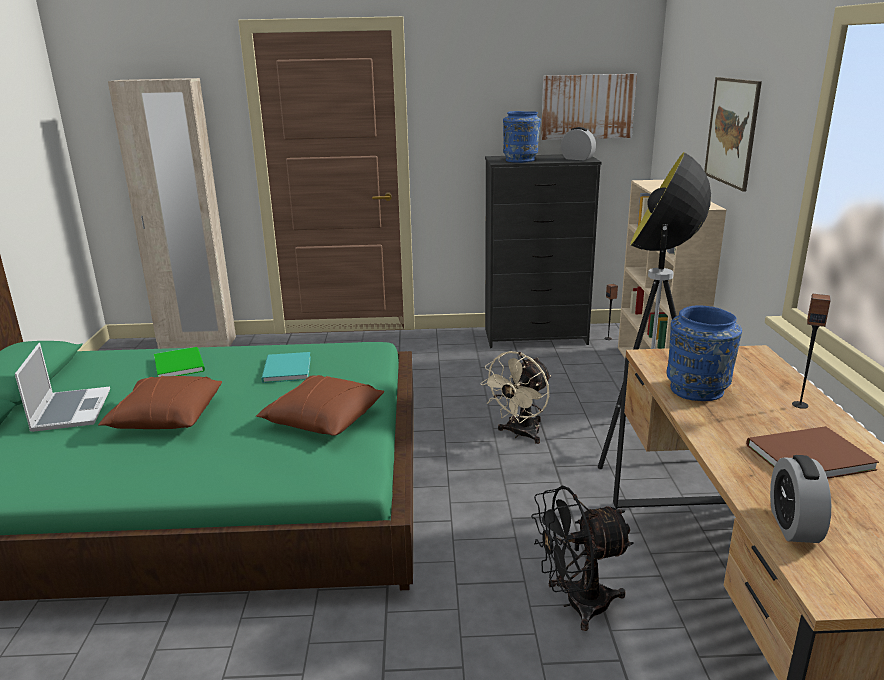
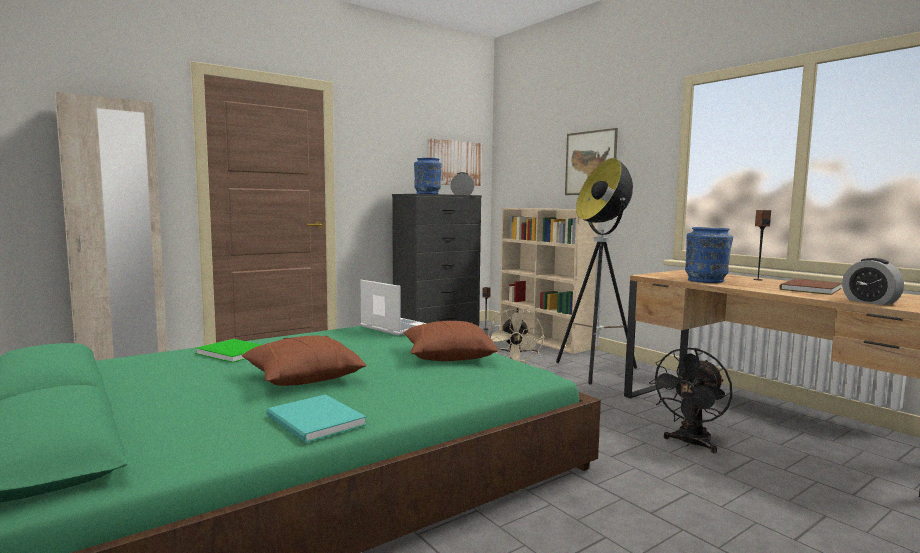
camera: 35 degrees left, 15 degrees down
laptop [15,343,110,432] -> laptop moved to [361,280,427,336]
turquoise book [261,352,311,383] -> turquoise book moved to [266,394,366,443]

